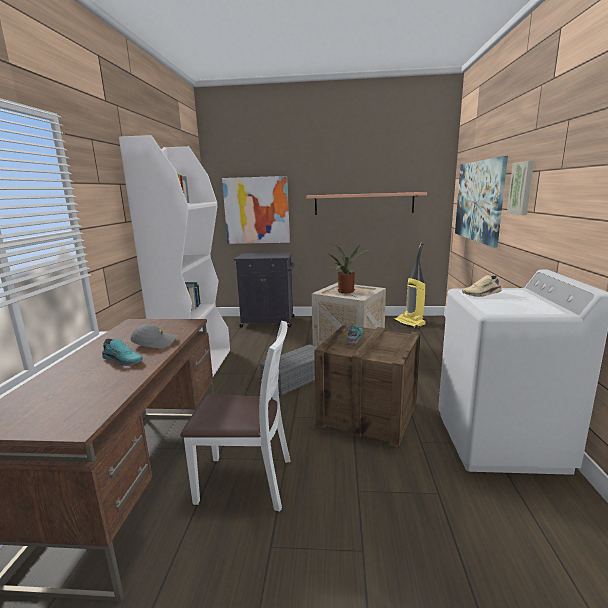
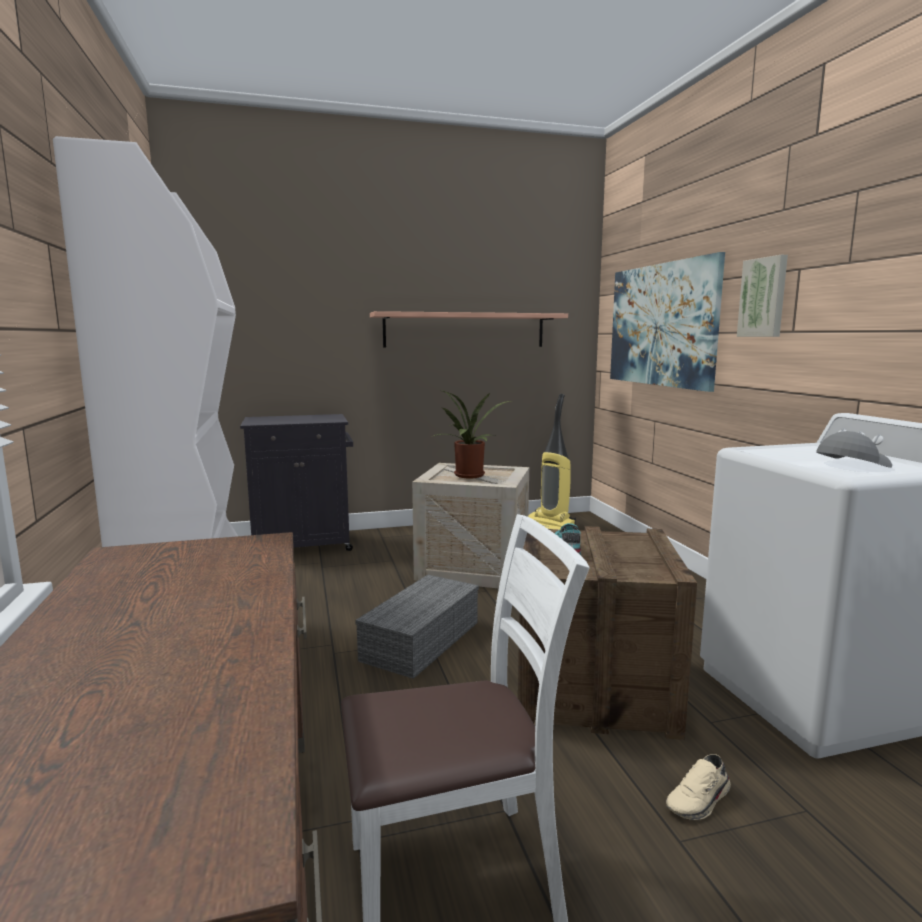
camera: 20 degrees left, 5 degrees down
turquoise shoe [102,338,143,366] -> none
grey cap [130,324,177,349] -> grey cap moved to [816,431,892,468]
picture [222,176,290,244] -> none
beige shoe [462,275,502,297] -> beige shoe moved to [666,754,731,820]

